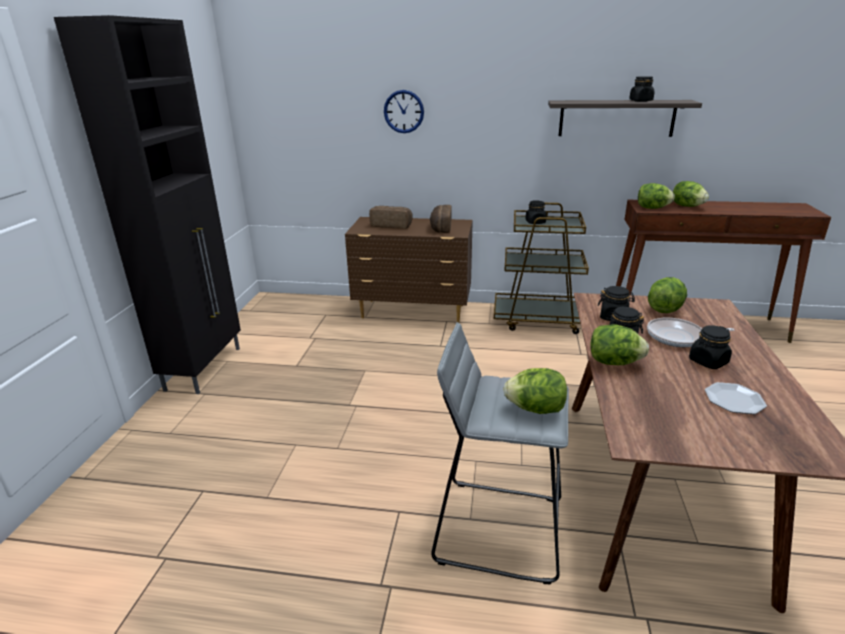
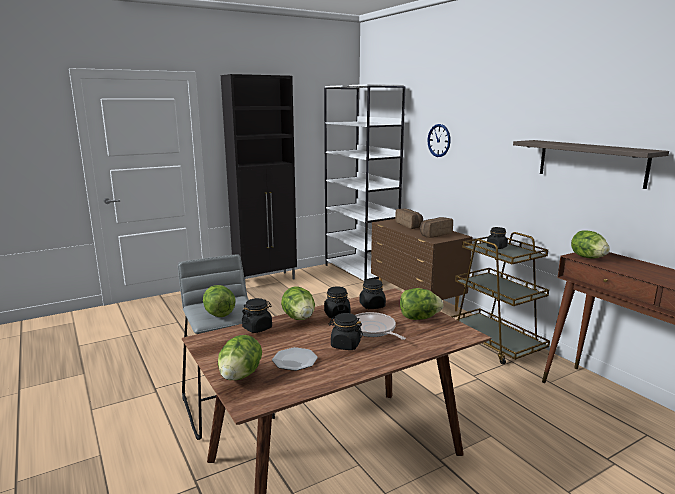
camera: 50 degrees right, 10 degrees down
black jar [629,76,655,102] -> black jar moved to [242,298,272,333]
lettuce [673,181,709,207] -> lettuce moved to [218,335,262,380]
none -> white bookcase [324,84,405,281]

